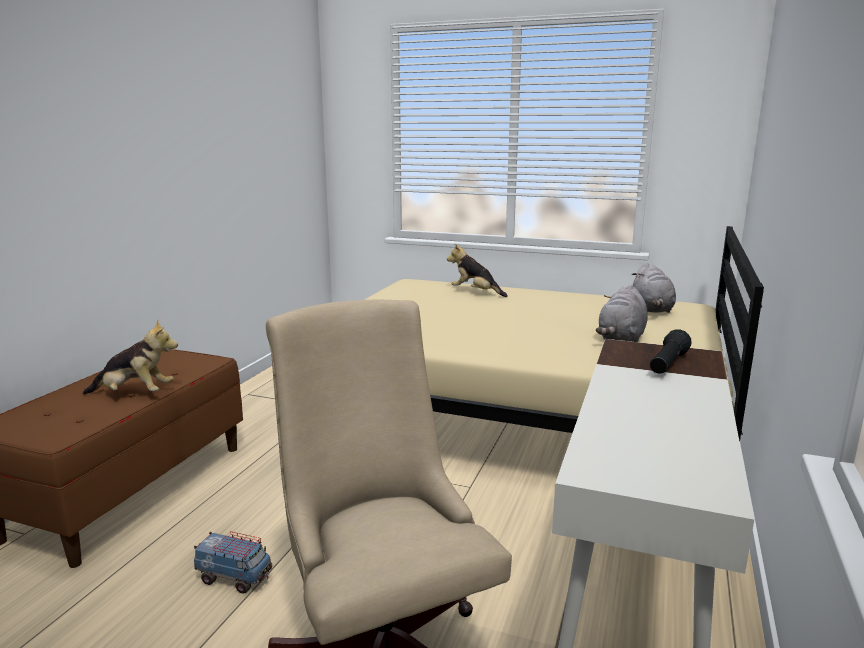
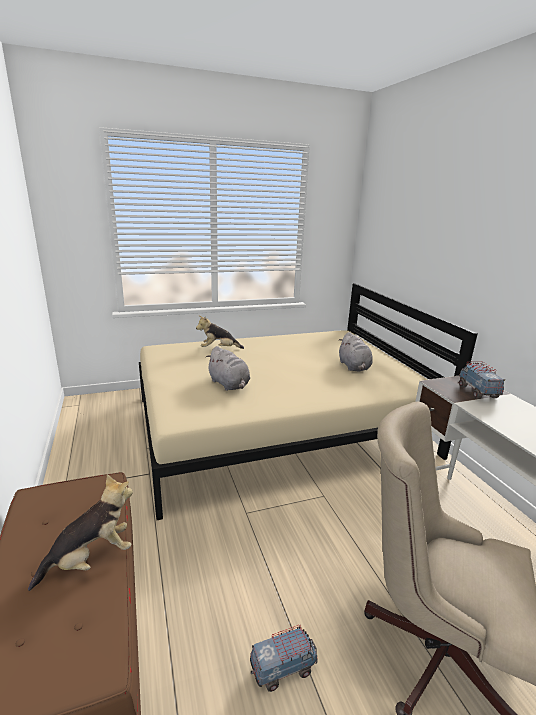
camera: 40 degrees left, 5 degrees up
grey plush toy [632,263,676,313] -> grey plush toy moved to [206,346,250,391]
black flashlight [650,329,692,374] -> toy truck [459,361,505,399]

